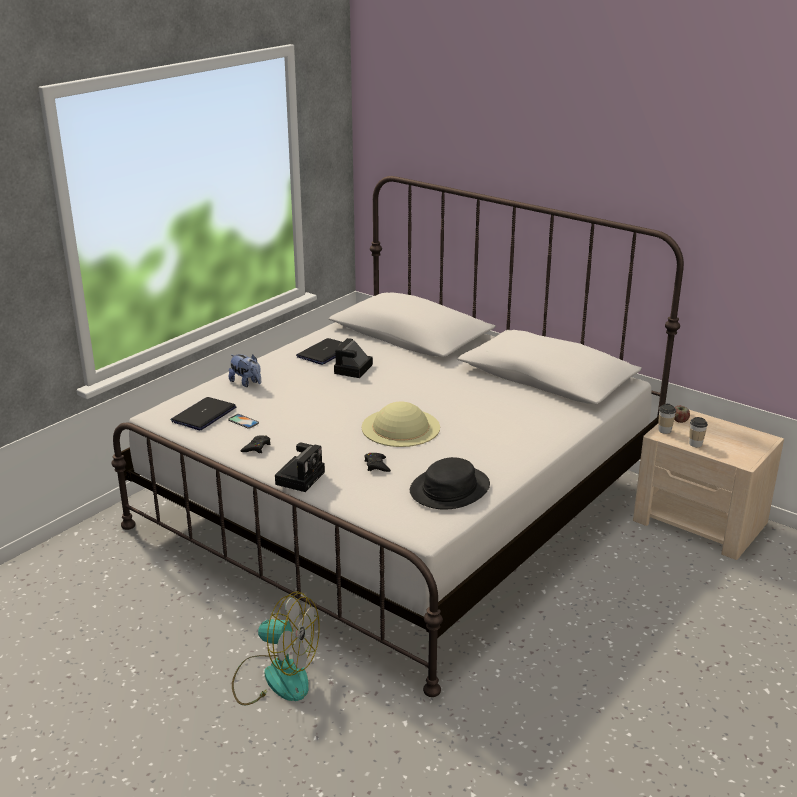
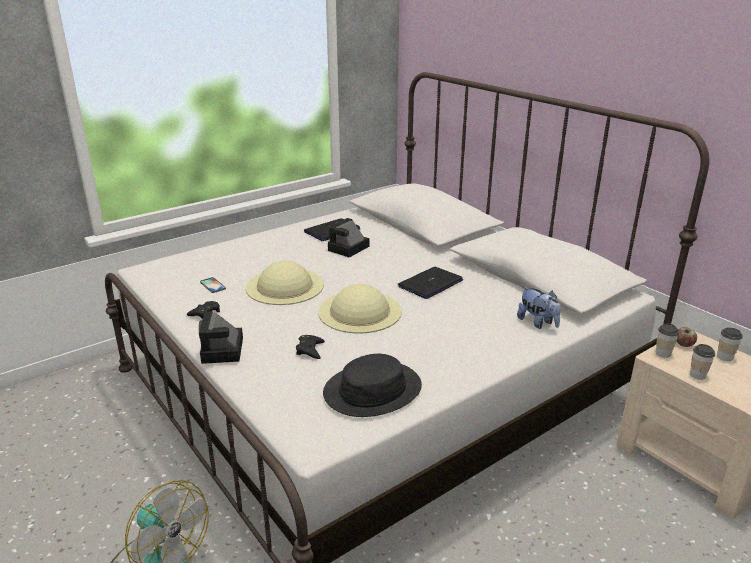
camera: 15 degrees right, 0 degrees up
laptop [171,397,236,430] -> laptop moved to [398,267,463,299]
plush toy [229,354,261,387] -> plush toy moved to [517,287,561,329]
camera [275,443,325,492] -> camera turned 135 degrees clockwise [199,311,243,364]
none -> beige hat [246,260,324,305]
none -> cup [717,327,743,361]

